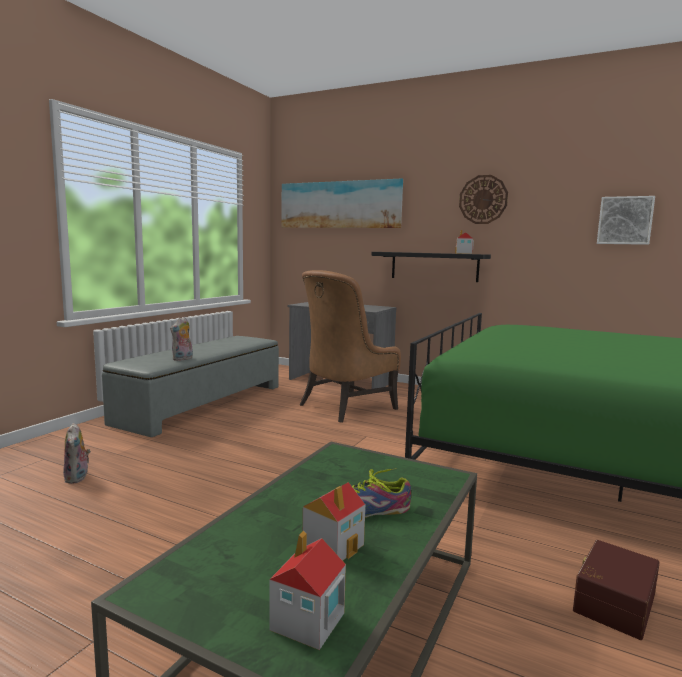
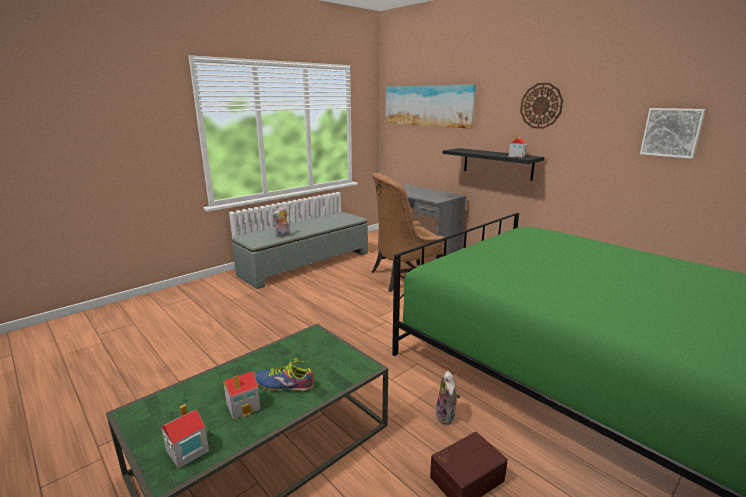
camera: 20 degrees right, 10 degrees up
plush toy [63,423,91,484] -> plush toy moved to [435,371,460,425]

